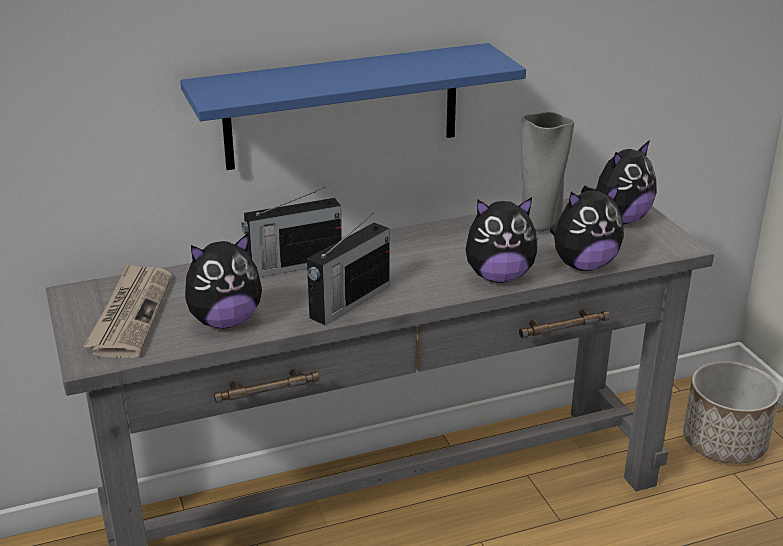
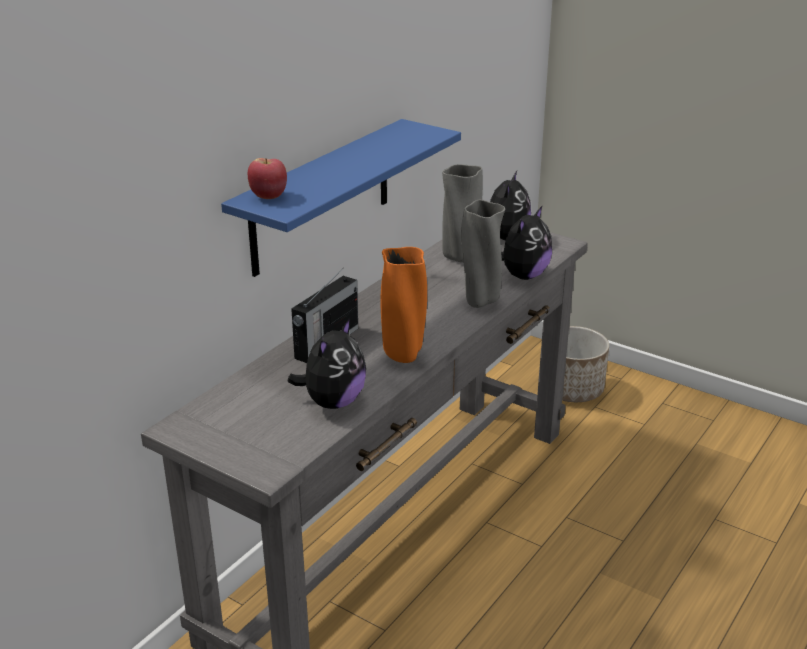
camera: 35 degrees left, 0 degrees up
newspaper [83,263,172,358] -> none
radio [307,213,390,325] -> orange vase [381,247,427,363]
plush toy [466,197,538,283] -> grey vase [461,200,505,308]
none -> apple [248,158,287,199]

